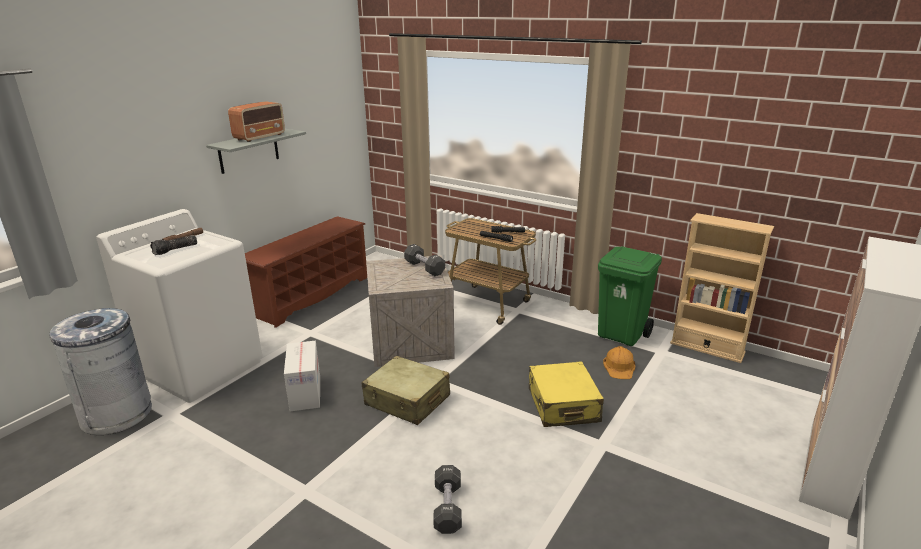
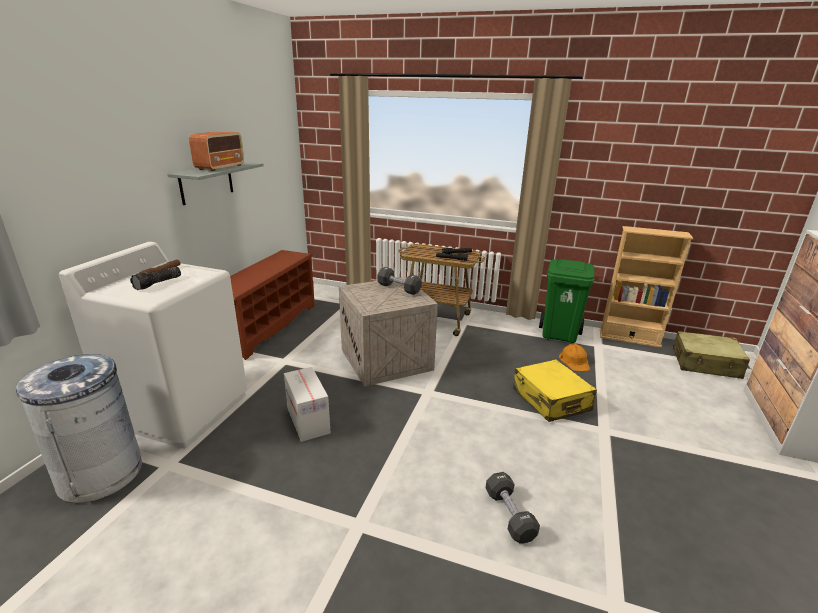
camera: 15 degrees left, 0 degrees up
beige suitcase [361,356,450,425] -> beige suitcase moved to [673,331,750,379]

